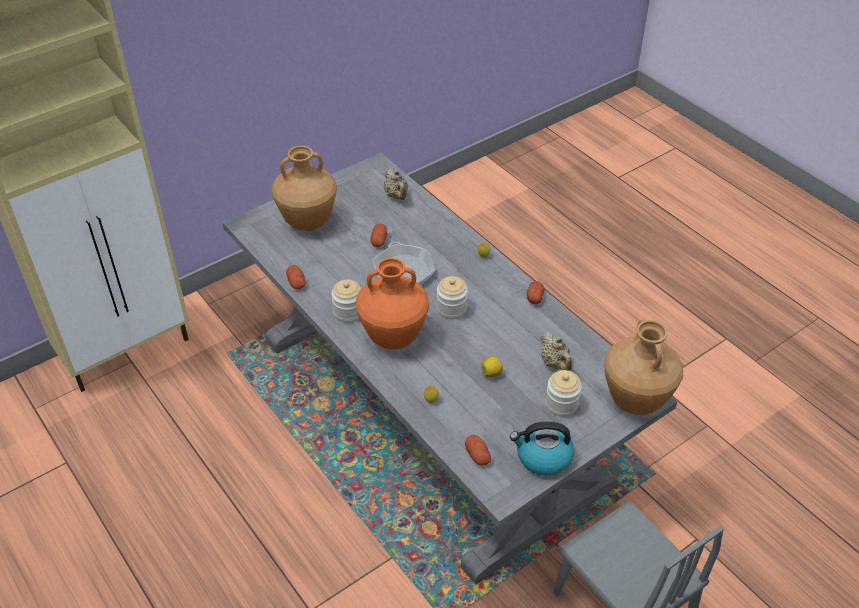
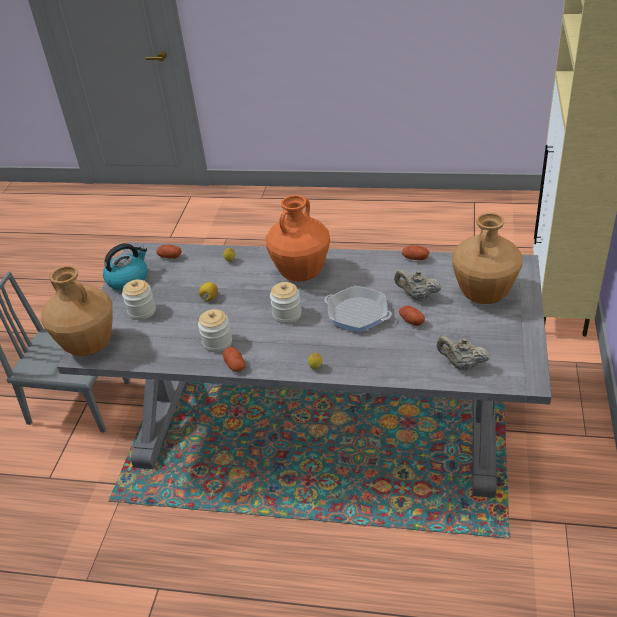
camera: 140 degrees right, 5 degrees down
jar [331,279,361,323] -> jar moved to [198,309,232,352]
beige teapot [541,332,572,371] -> beige teapot moved to [394,270,441,301]

